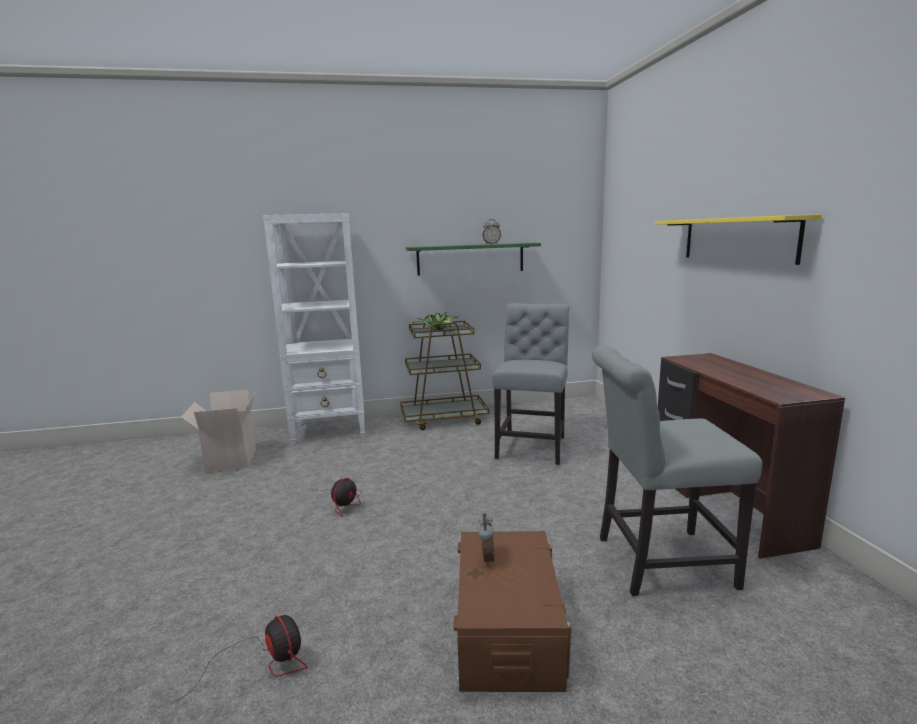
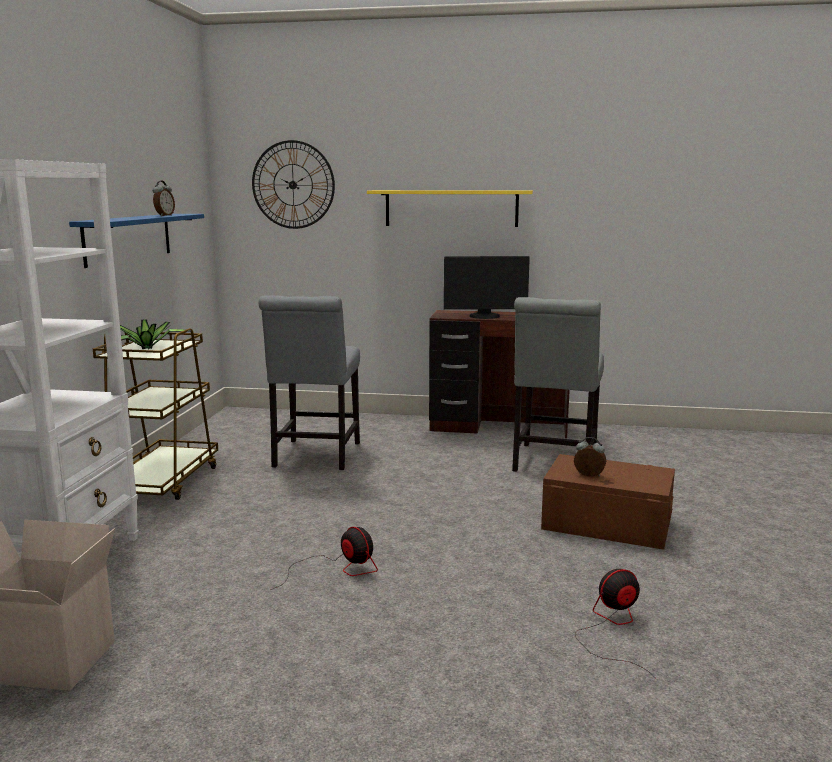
camera: 70 degrees left, 0 degrees up
green shelf [406,243,541,276] -> blue shelf [69,214,204,268]
grey chair [492,303,569,465] -> grey chair turned 120 degrees counterclockwise [259,295,360,470]
none -> wall clock [252,140,335,229]
none -> monitor [444,256,530,319]

